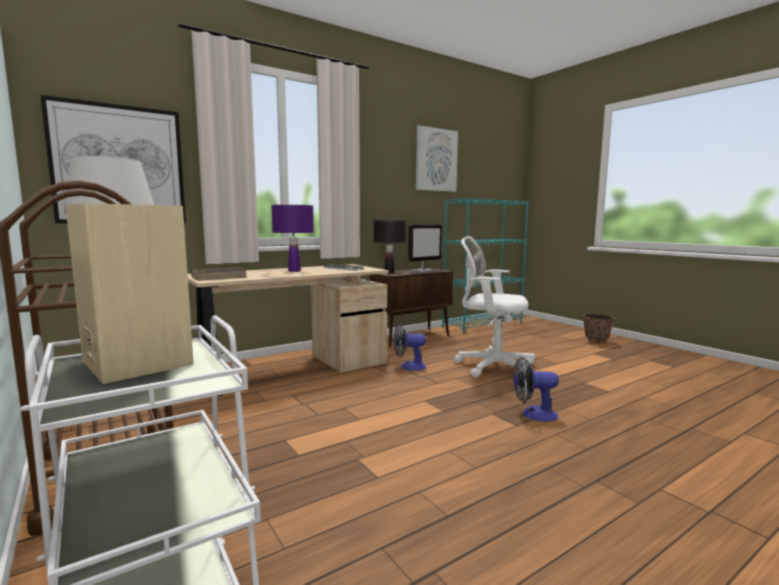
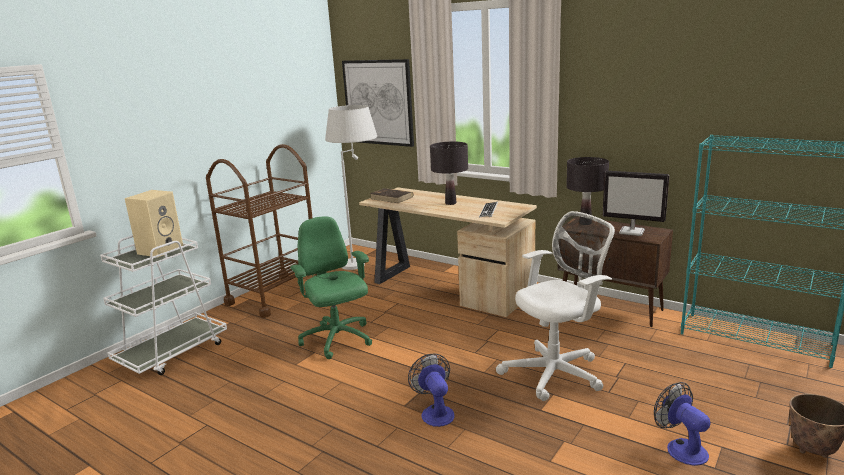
camera: 70 degrees right, 10 degrees up
purple table lamp [271,205,314,272] -> black table lamp [430,142,468,205]
fan [394,324,426,371] -> fan moved to [654,382,711,466]
picture [416,125,458,192] -> none
white office chair [454,236,535,378] -> white office chair turned 60 degrees clockwise [496,211,615,401]
none -> green office chair [290,216,372,359]

